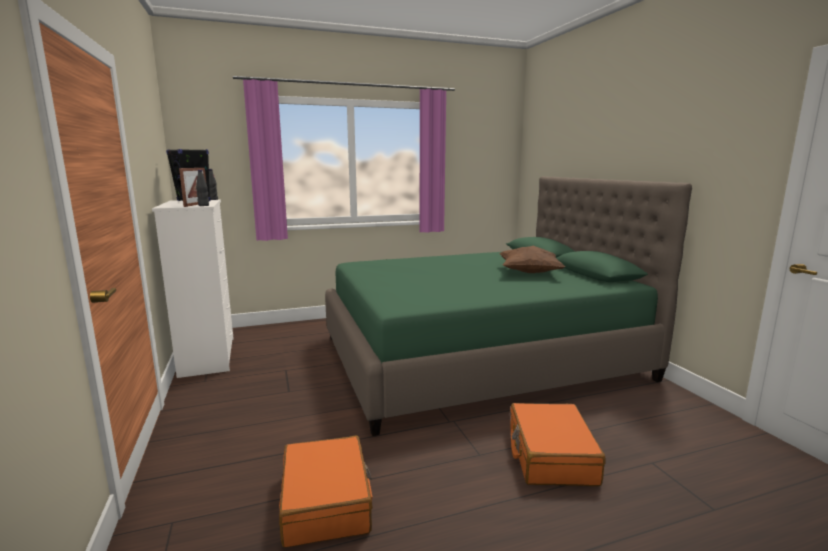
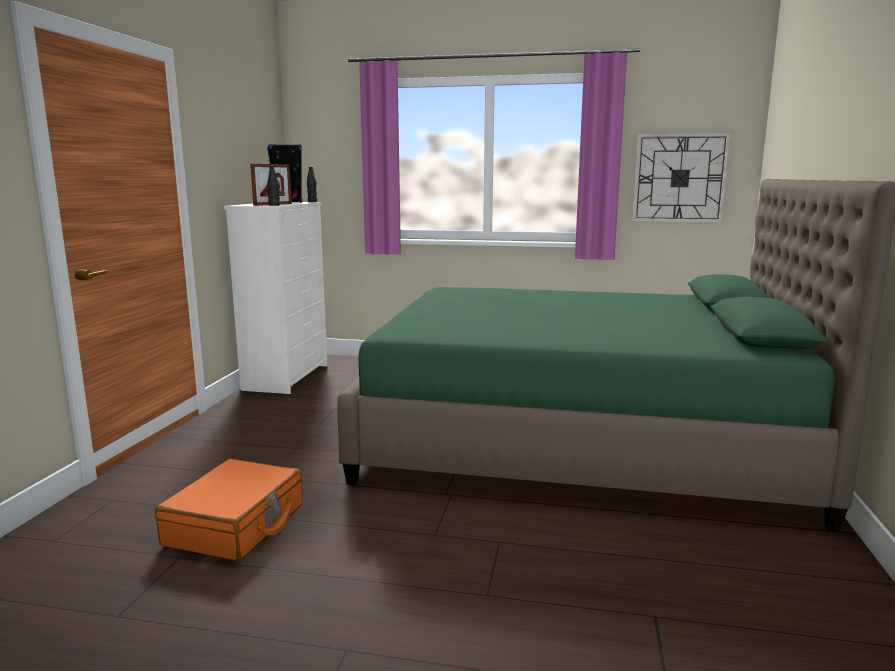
camera: 30 degrees right, 0 degrees up
brown pillow [500,246,565,273] -> none
orange suitcase [510,403,605,486] -> none
none -> wall clock [633,133,731,223]

